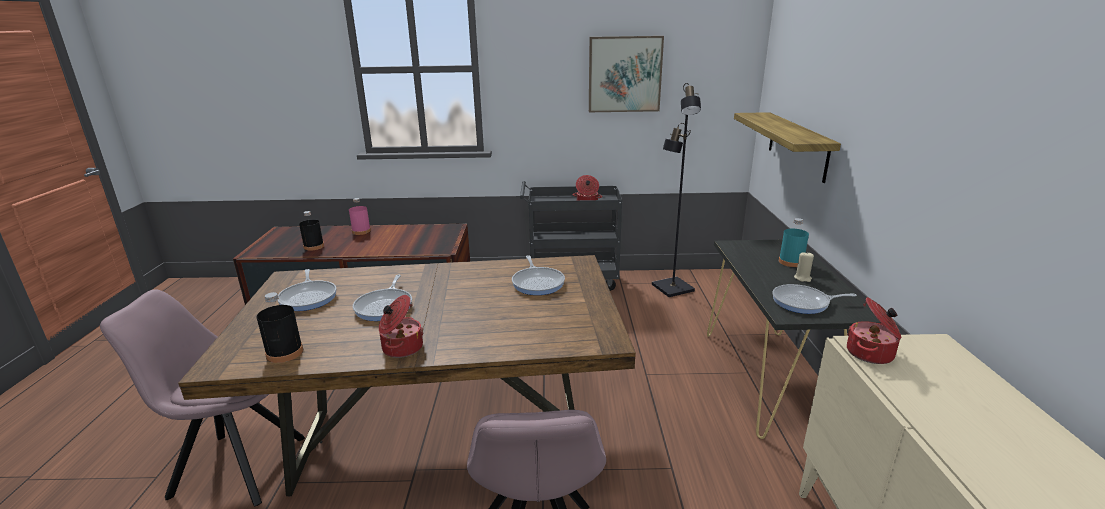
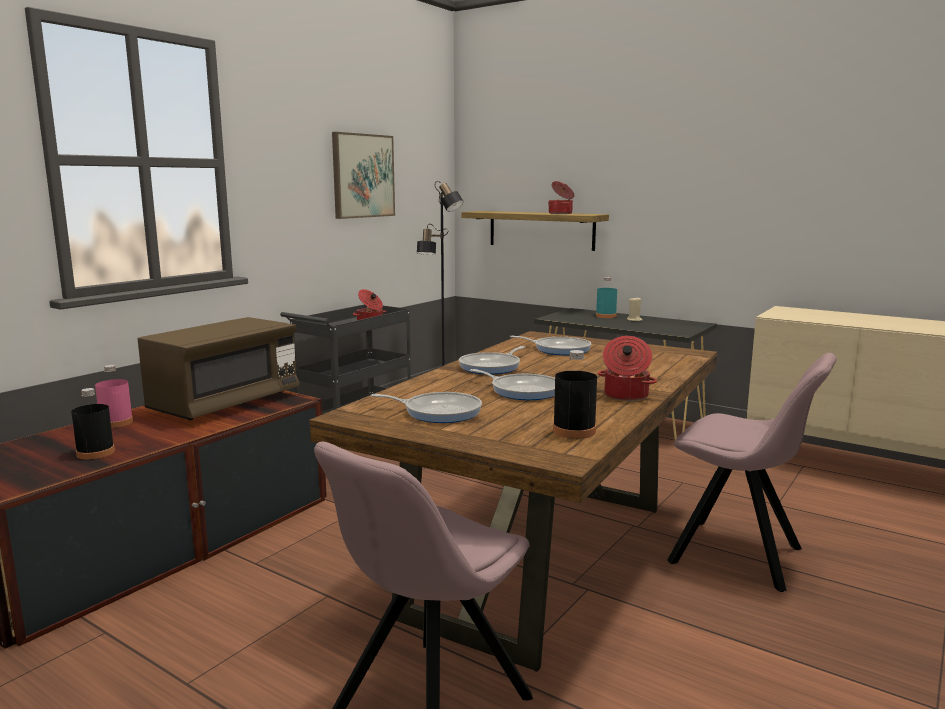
camera: 55 degrees left, 10 degrees down
frying pan [773,284,857,314] -> frying pan moved to [459,346,525,374]
cooking pot [847,297,901,364] -> cooking pot moved to [548,181,574,214]
none -> brown microwave [138,317,299,420]

